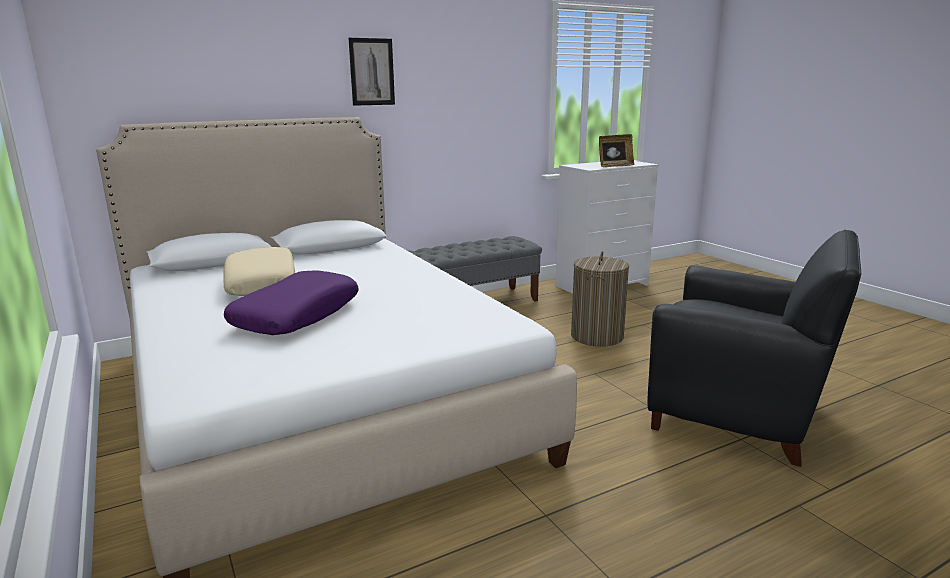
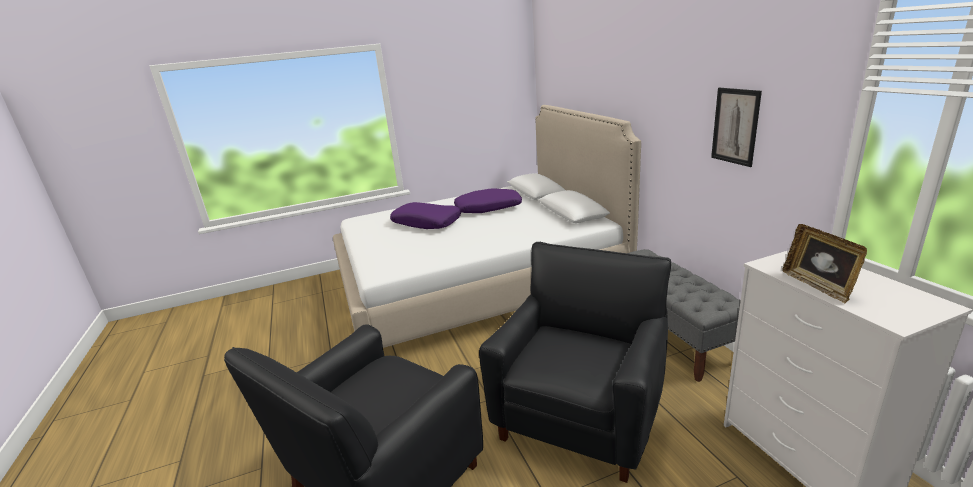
camera: 100 degrees right, 5 degrees up
beige pillow [223,247,295,296] -> purple pillow [454,188,522,213]
picture [348,38,395,106] -> picture moved to [711,88,762,167]
laundry basket [571,251,629,347] -> black armchair [479,242,671,483]

